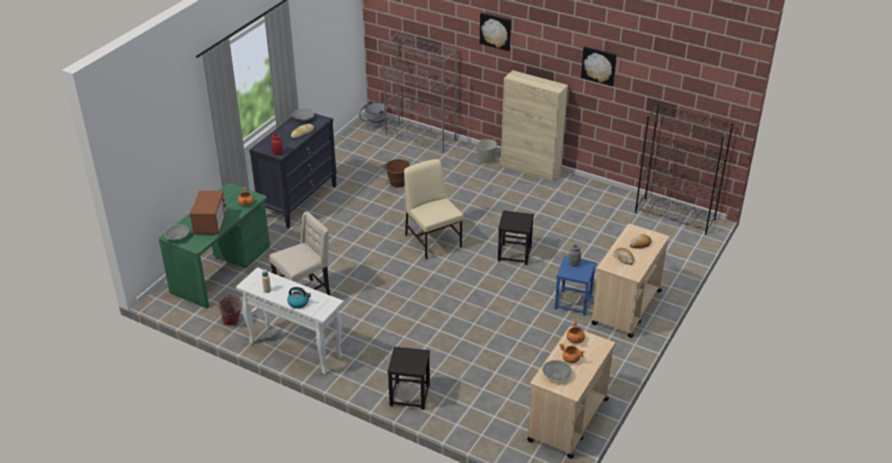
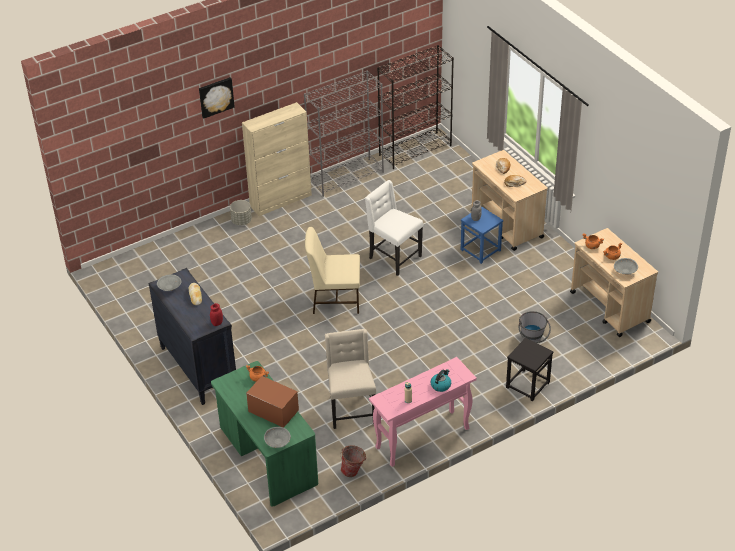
camera: 60 degrees left, 5 degrees up
white console table [236,267,344,374] -> pink console table [369,357,477,467]
grey bucket [359,101,388,128] -> grey bucket moved to [519,311,551,343]
grey bookcase [382,33,457,153] -> grey bookcase moved to [304,70,384,197]
brown bucket [382,159,410,187] -> none
black stool [498,210,534,265] -> white chair [365,180,423,276]
picture [581,47,617,86] -> none

